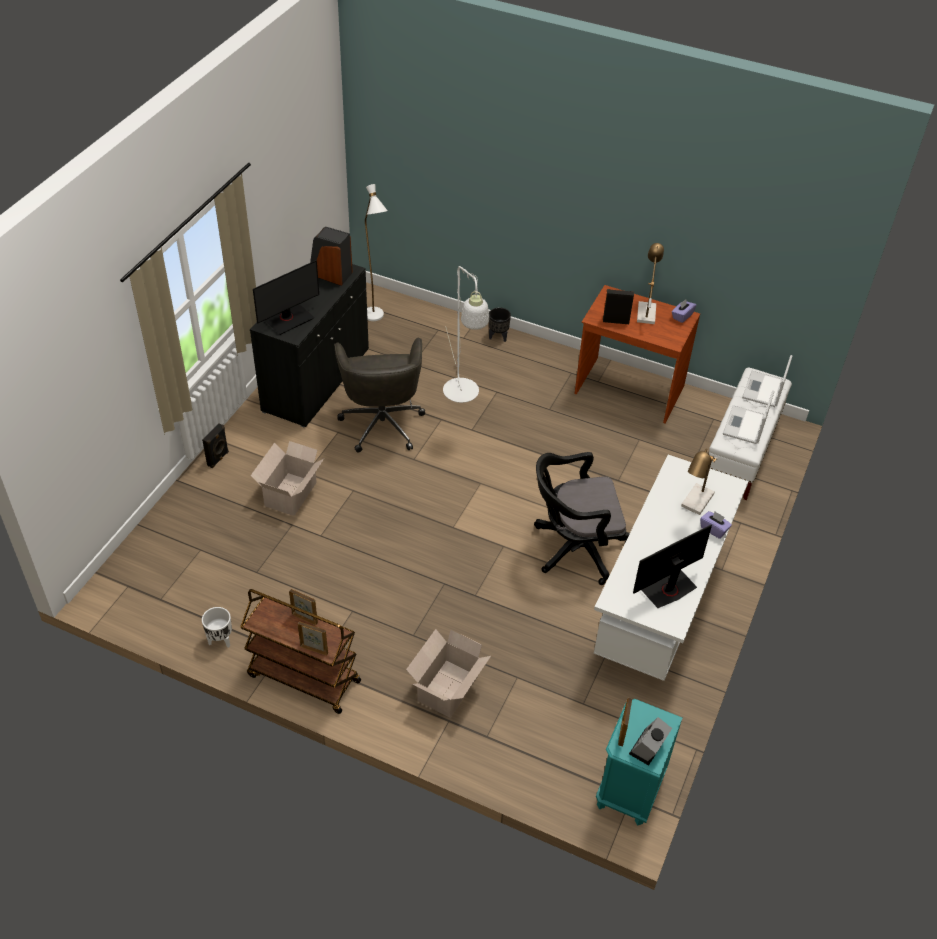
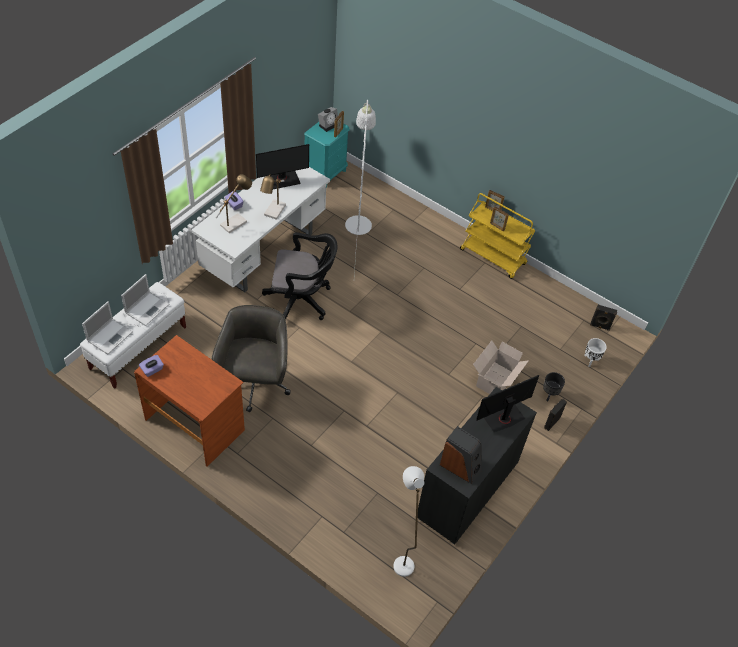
camera: 170 degrees left, 5 degrees up
white planter [202,607,232,648] -> white planter moved to [584,338,607,367]
brown cart [240,589,361,714] -> yellow cart [460,193,536,279]
grey office chair [334,338,425,453] -> grey office chair moved to [212,305,291,412]
cardboard box [406,629,491,718] -> none
white floor lamp [443,266,489,403] -> white floor lamp moved to [345,100,376,275]
black planter [489,307,511,342] -> black planter moved to [543,372,565,401]
black speaker [603,289,634,324] -> black speaker moved to [590,305,617,331]
table lamp [637,243,664,324] -> table lamp moved to [260,174,286,220]

